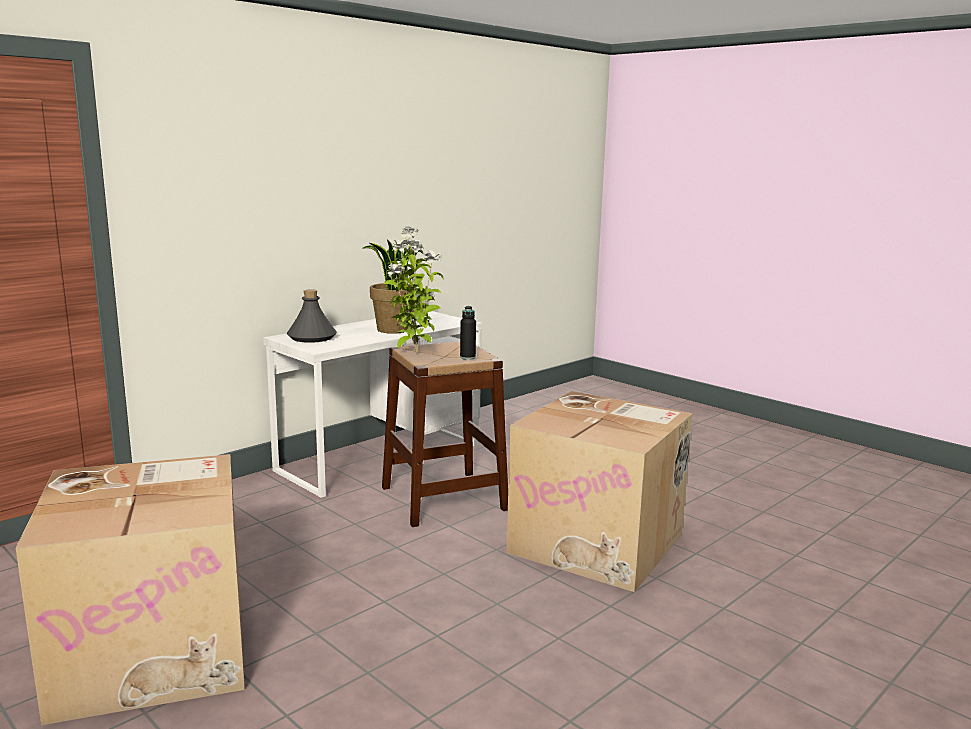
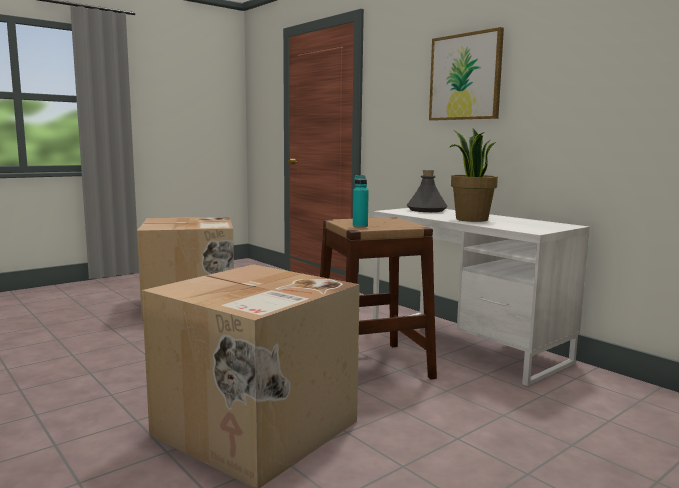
camera: 95 degrees right, 5 degrees down
potted plant [384,227,443,353] -> none
black bottle [460,306,476,360] -> turquoise bottle [353,175,369,228]
none -> picture [429,27,504,121]

